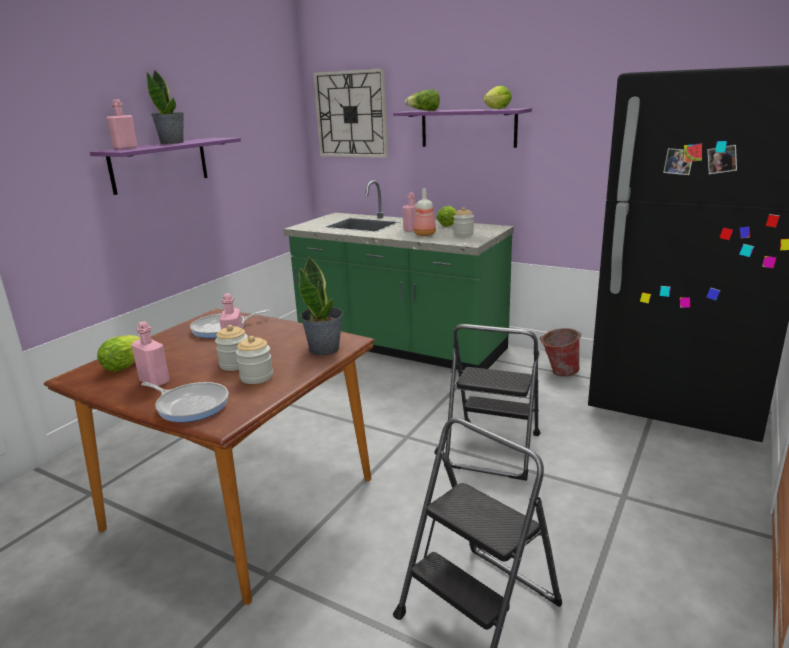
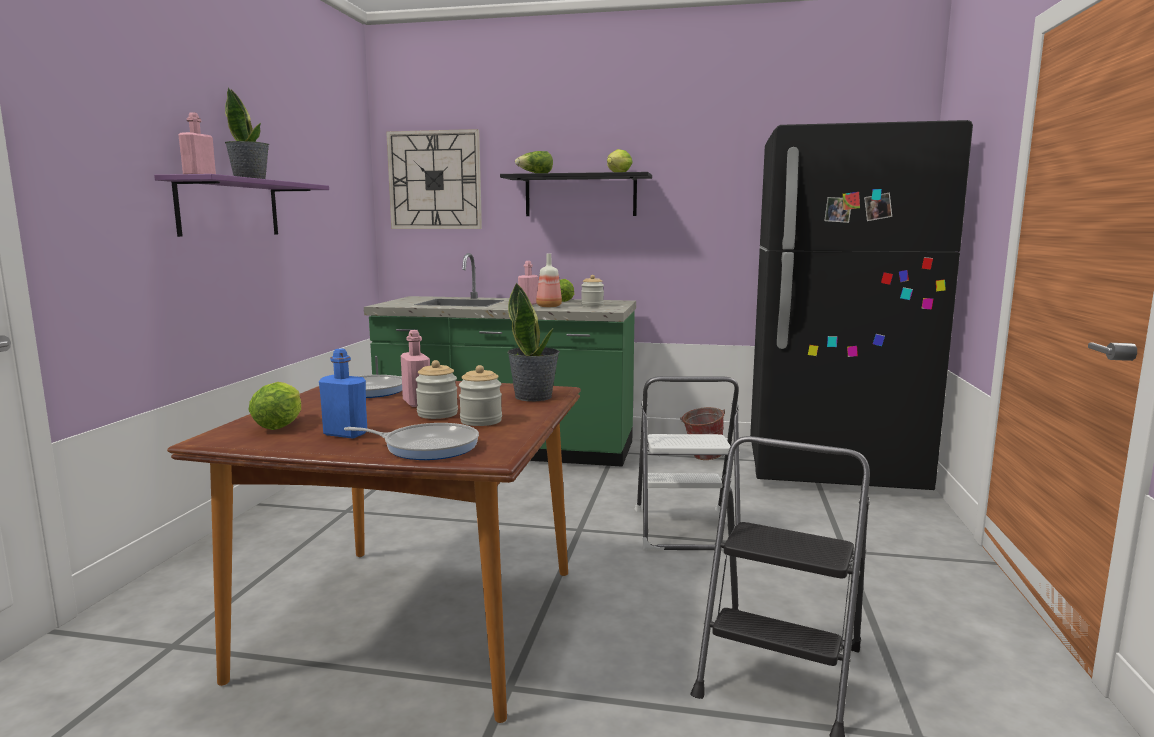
camera: 20 degrees left, 10 degrees down
pink bottle [132,321,170,386] -> blue bottle [319,349,367,438]
purple shelf [393,108,532,148] -> black shelf [500,172,652,216]
black step ladder [444,324,541,481] -> white step ladder [634,376,741,551]

